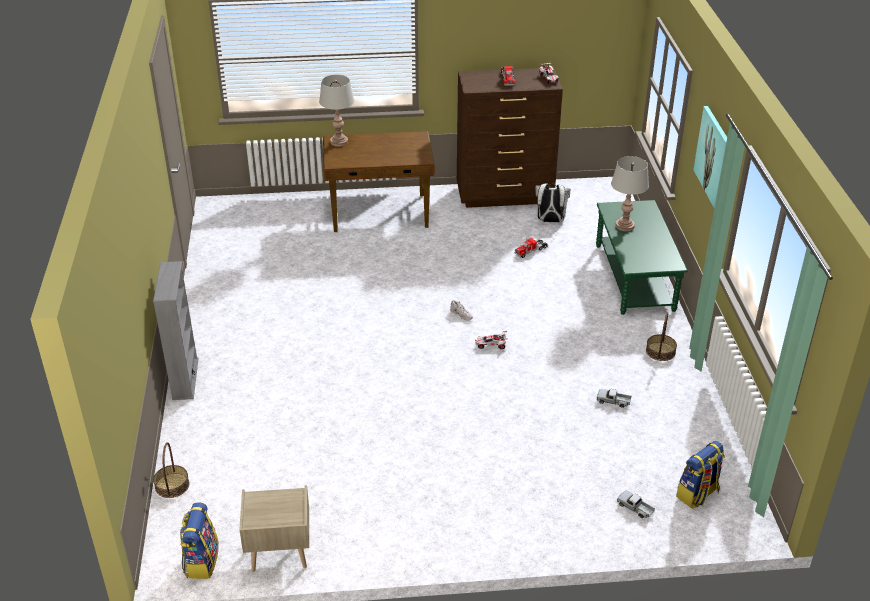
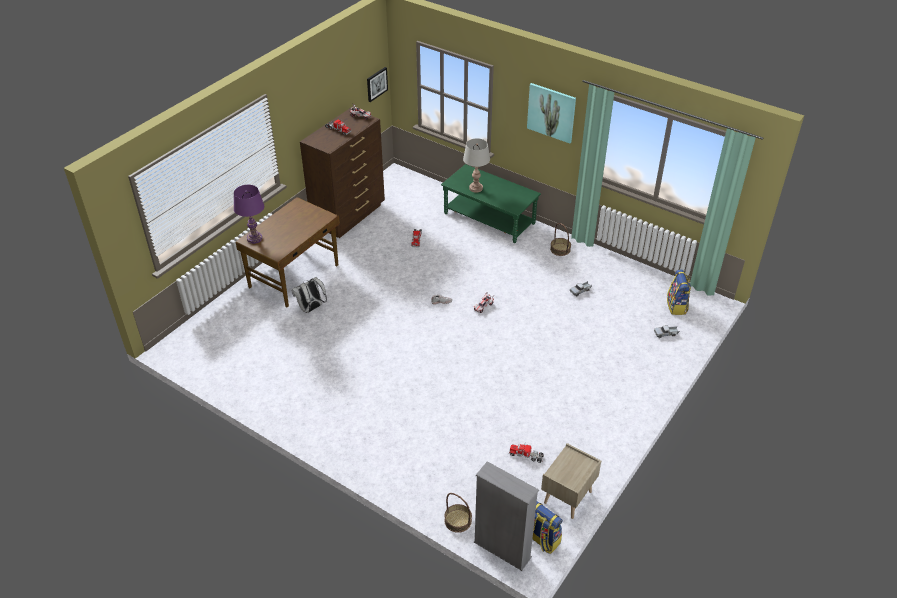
camera: 50 degrees left, 5 degrees up
grey bookcase [153,261,199,400] -> grey bookcase moved to [474,461,539,571]
grey table lamp [319,75,354,147] -> purple table lamp [234,185,264,244]
white backpack [535,183,570,223] -> white backpack moved to [291,276,327,313]
none -> picture [367,67,388,102]
none -> toy truck [509,444,543,463]

